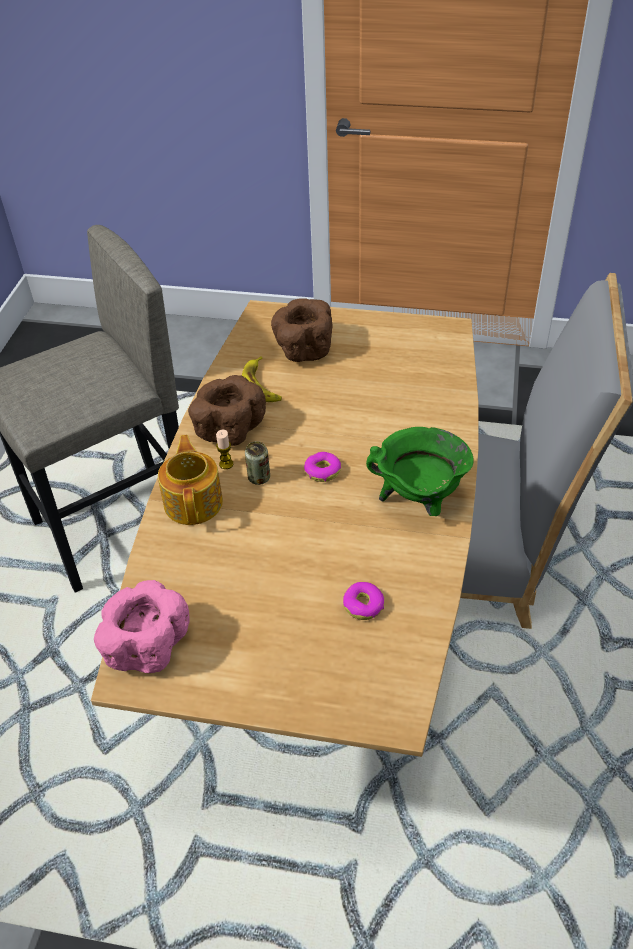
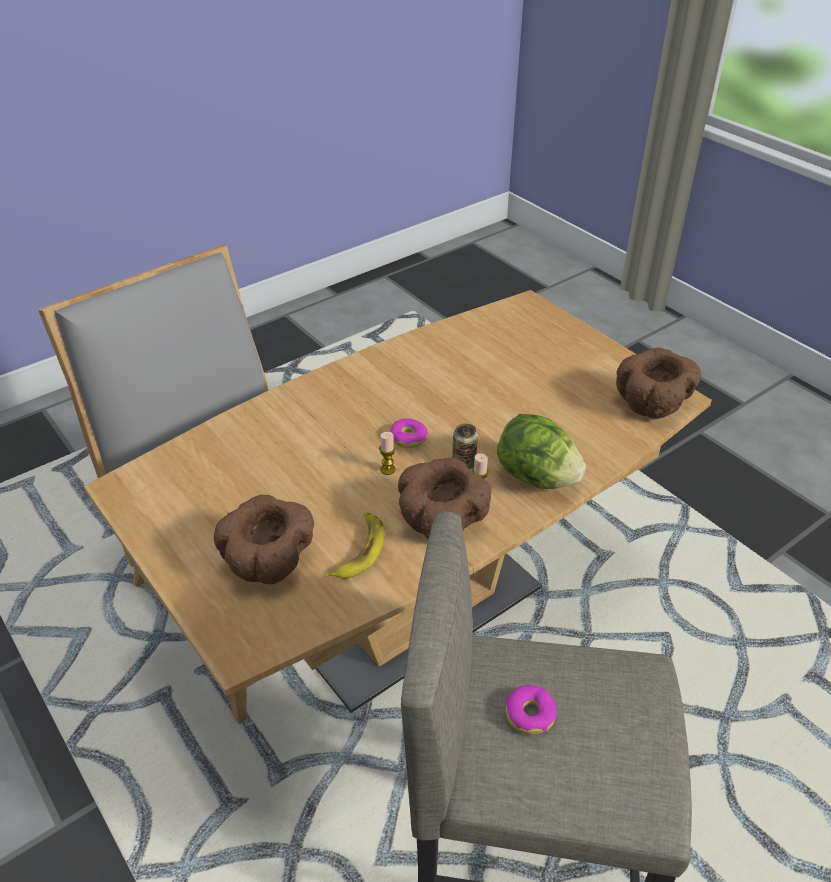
camera: 140 degrees left, 5 degrees down
pink bowl [94,580,189,673] -> brown bowl [616,348,701,419]
teapot [158,435,223,525] -> lettuce [497,414,586,489]
donut [343,582,384,620] -> donut moved to [505,685,556,735]
green cooking pot [366,427,474,516] -> none
none -> candle [379,432,396,475]

